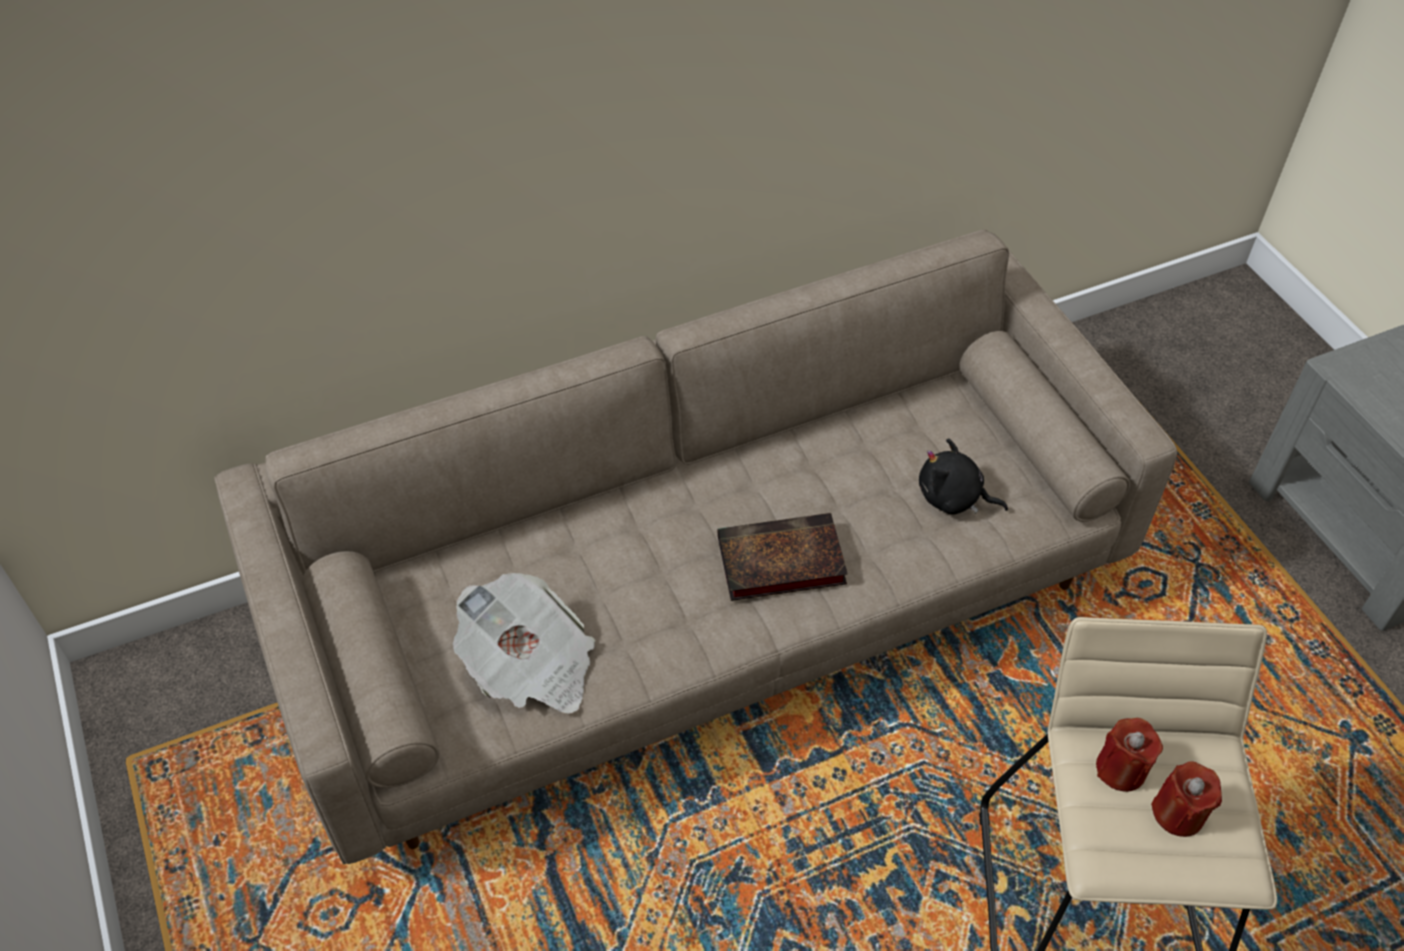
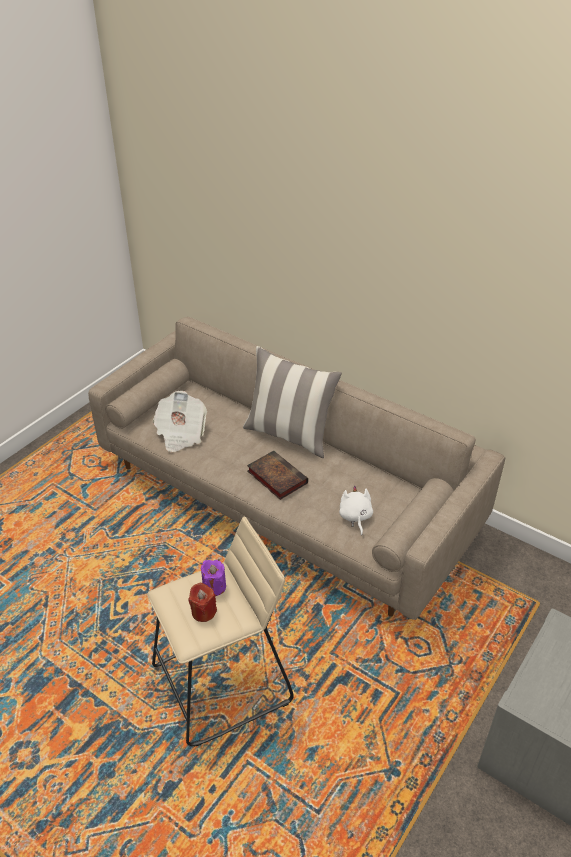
camera: 60 degrees right, 10 degrees down
black plush toy [919,439,1008,515] -> white plush toy [339,486,373,536]
red candle [1096,718,1163,792] -> purple candle [200,560,226,596]
none -> pillow [243,346,342,458]

